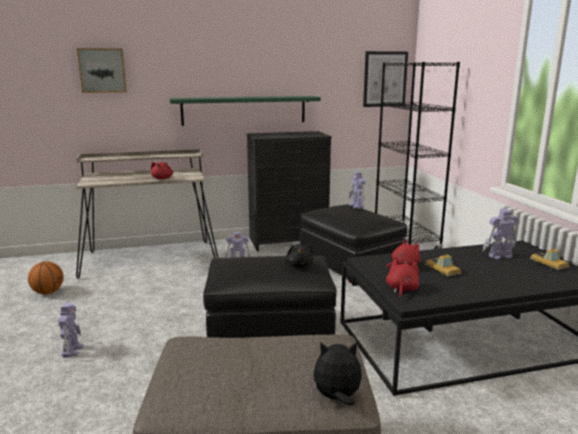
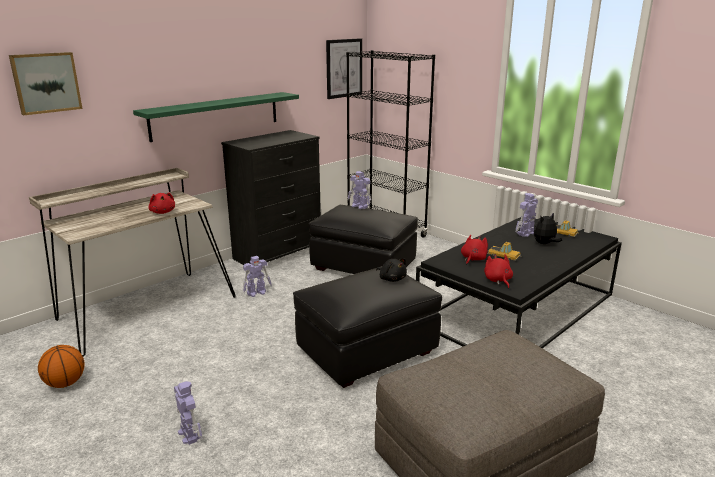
camera: 30 degrees left, 5 degrees up
plush toy [310,342,362,406] -> plush toy moved to [534,212,562,244]

